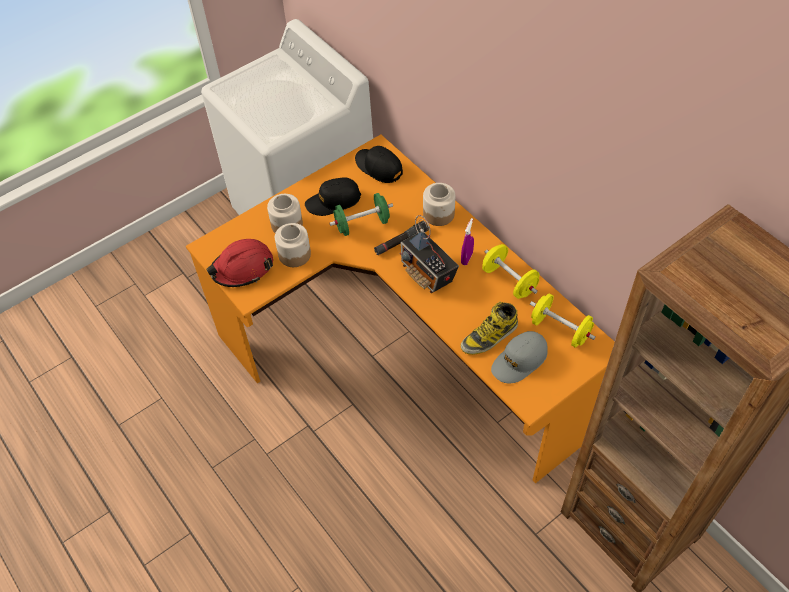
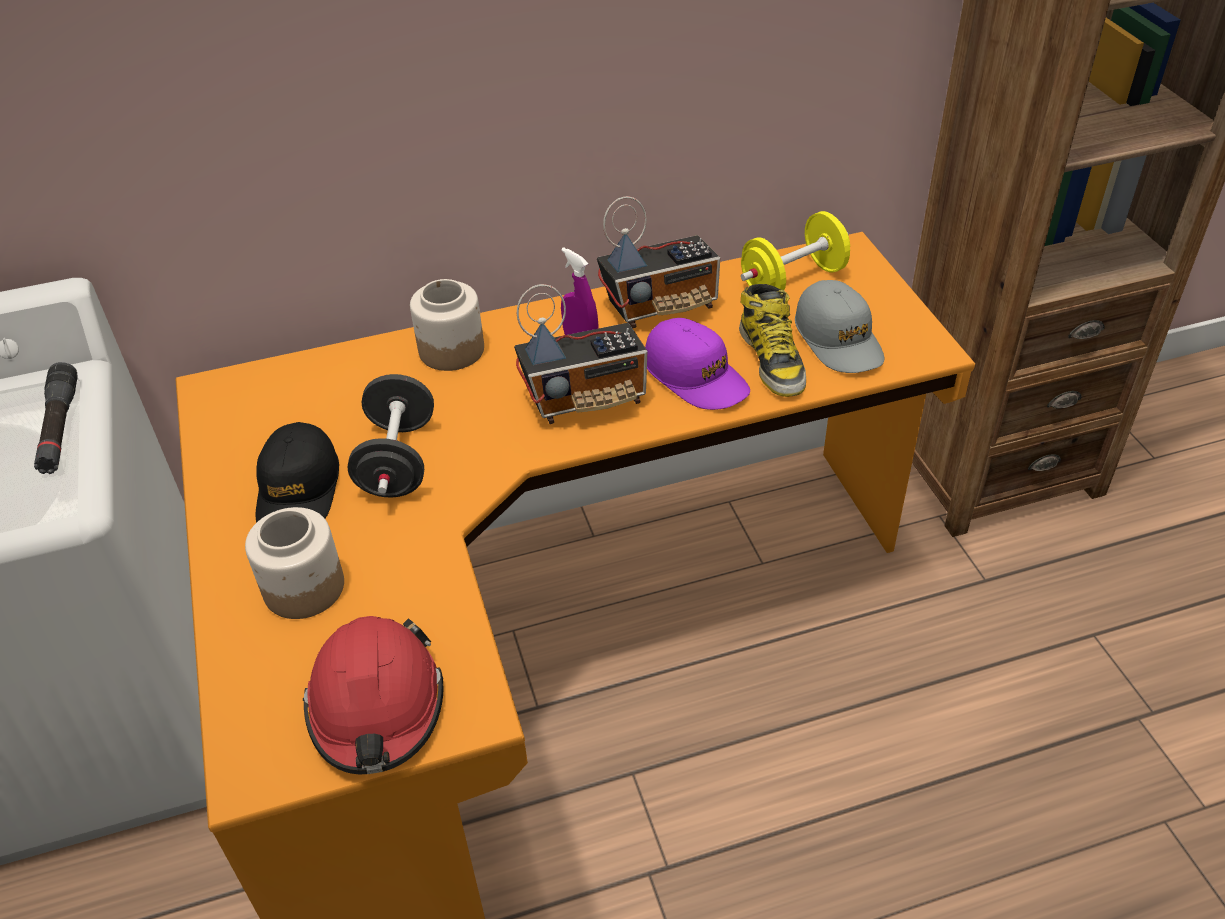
camera: 70 degrees left, 10 degrees down
jar [275,223,311,267] -> none
green dumbbell [330,193,393,236] -> black dumbbell [347,374,434,497]
black cap [355,146,403,183] -> none
black flashlight [374,221,429,255] -> black flashlight moved to [34,362,78,474]
yellow dumbbell [482,244,540,299] -> radio [597,196,720,328]
none -> purple cap [645,318,750,410]

